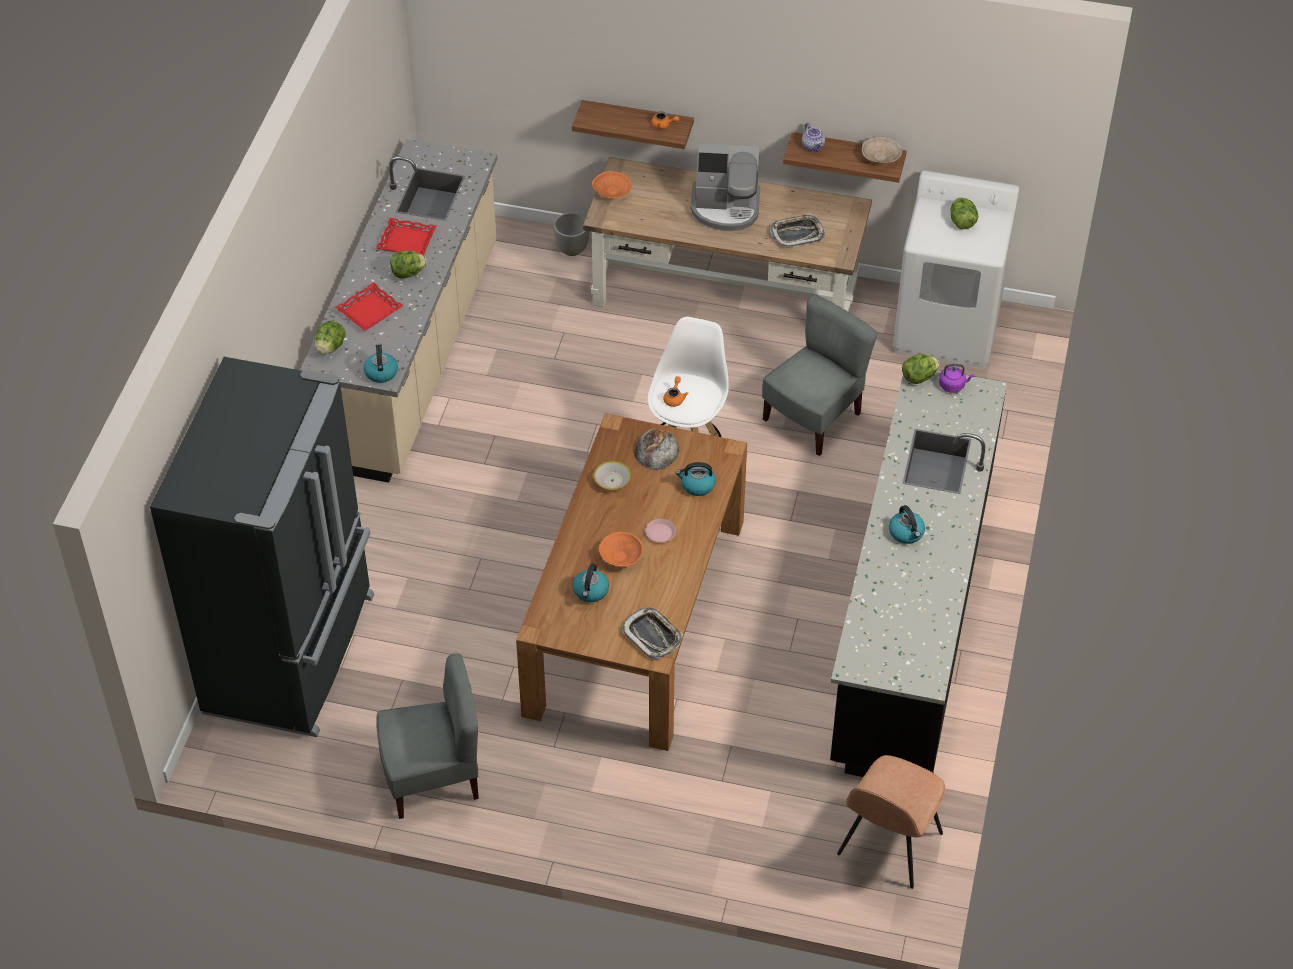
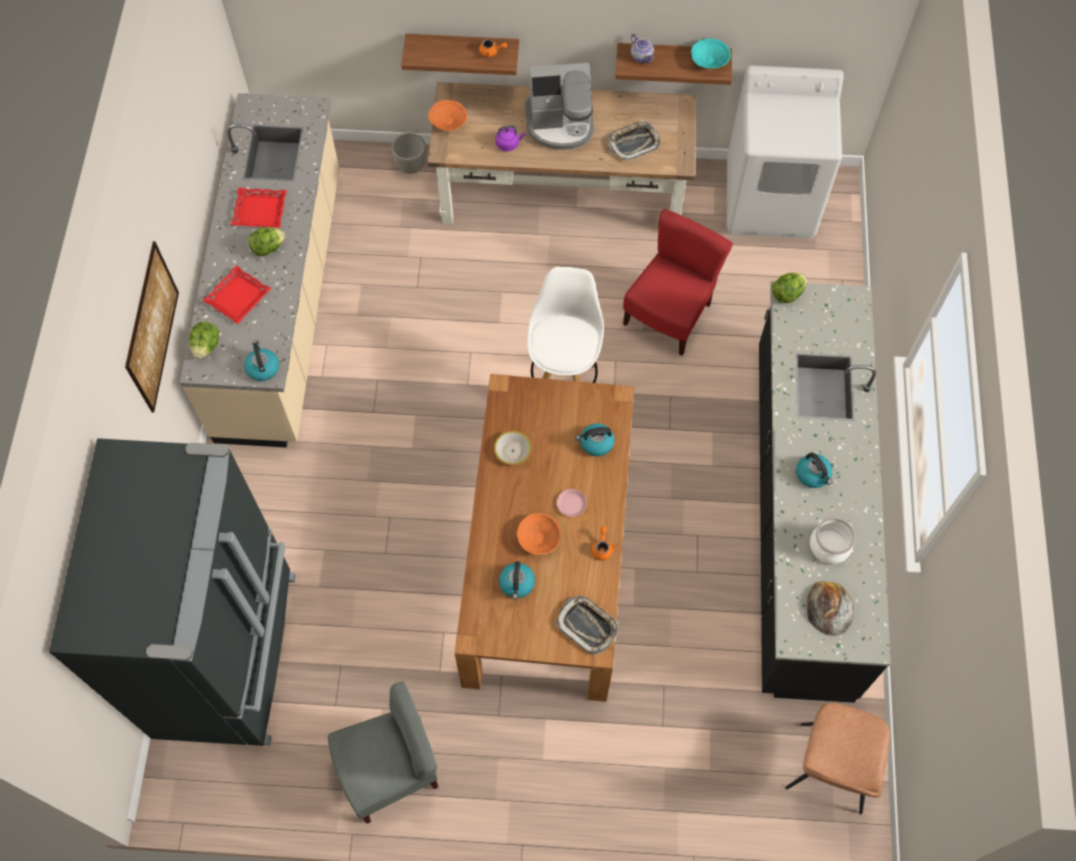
camera: 10 degrees left, 15 degrees up
bread [634,428,679,470] -> bread moved to [807,581,854,637]
orange teapot [663,376,688,407] -> orange teapot moved to [591,526,618,561]
grey chair [762,294,878,456] -> red chair [623,209,733,355]
beige bowl [862,137,902,163] -> turquoise bowl [691,38,731,69]
purple kettle [939,364,974,393] -> purple kettle moved to [495,126,526,151]
lettuce [950,197,978,229] -> none
none -> picture [125,241,179,413]
none -> cooking pot [810,517,856,564]

